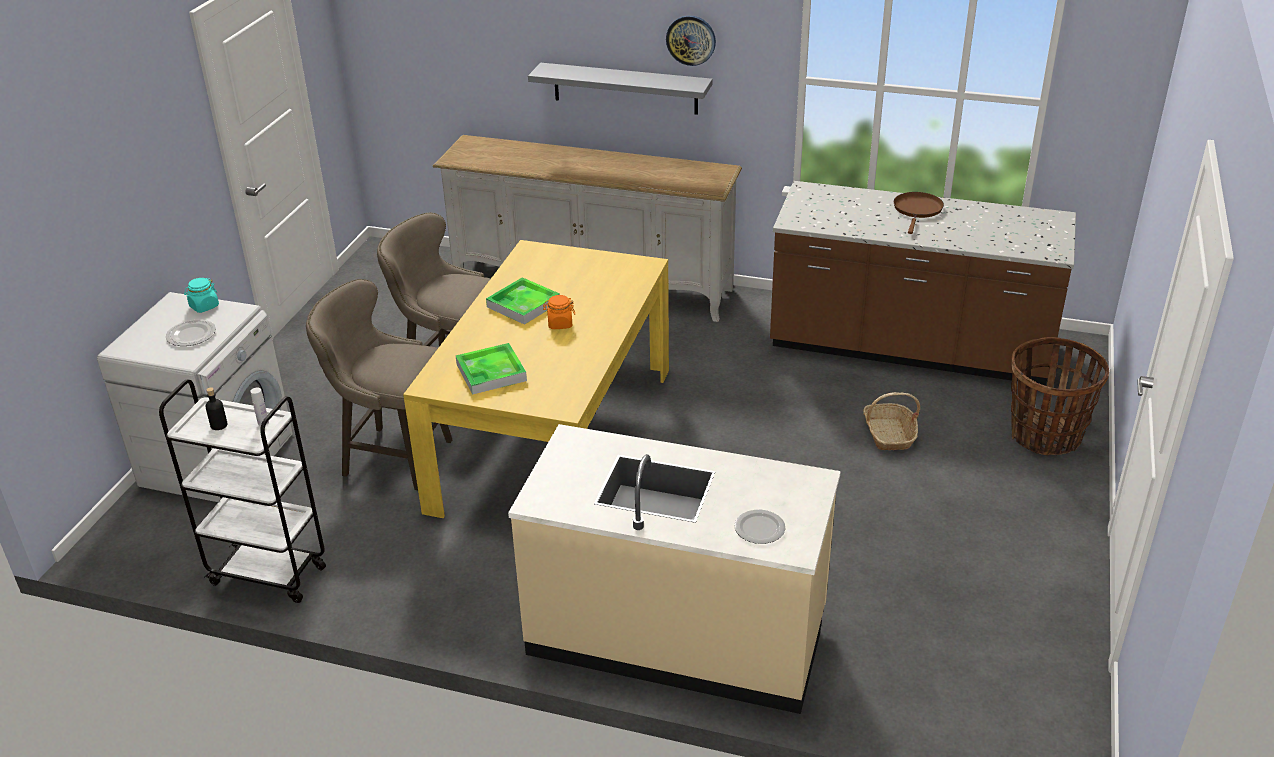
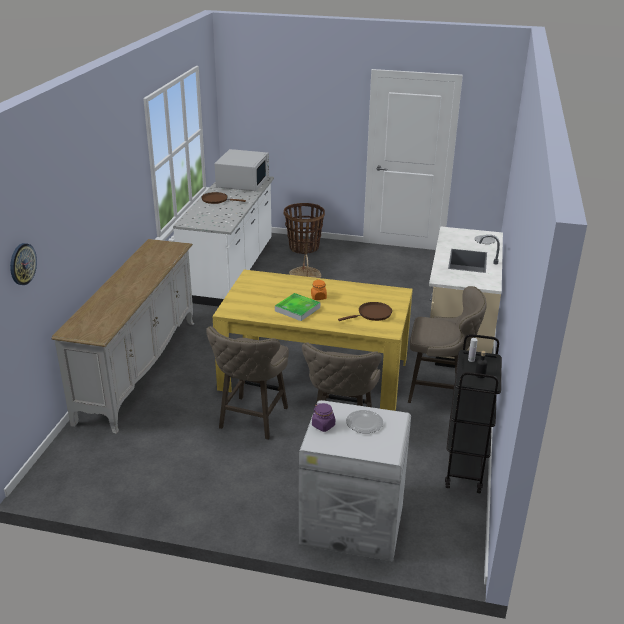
camera: 95 degrees left, 5 degrees down
white cart [159,380,326,603] -> black cart [445,334,502,494]
turquoise jar [184,278,219,313] -> purple jar [312,403,335,432]
tray [456,343,527,395] -> brown frying pan [338,302,392,321]
grey shelf [528,63,713,115] -> none
wall clock [666,15,716,66] -> wall clock moved to [10,243,37,285]
brown counter [770,181,1076,385] -> white counter [173,176,274,307]
none -> white microwave [215,149,269,191]
none -> beige stool [408,286,487,403]

